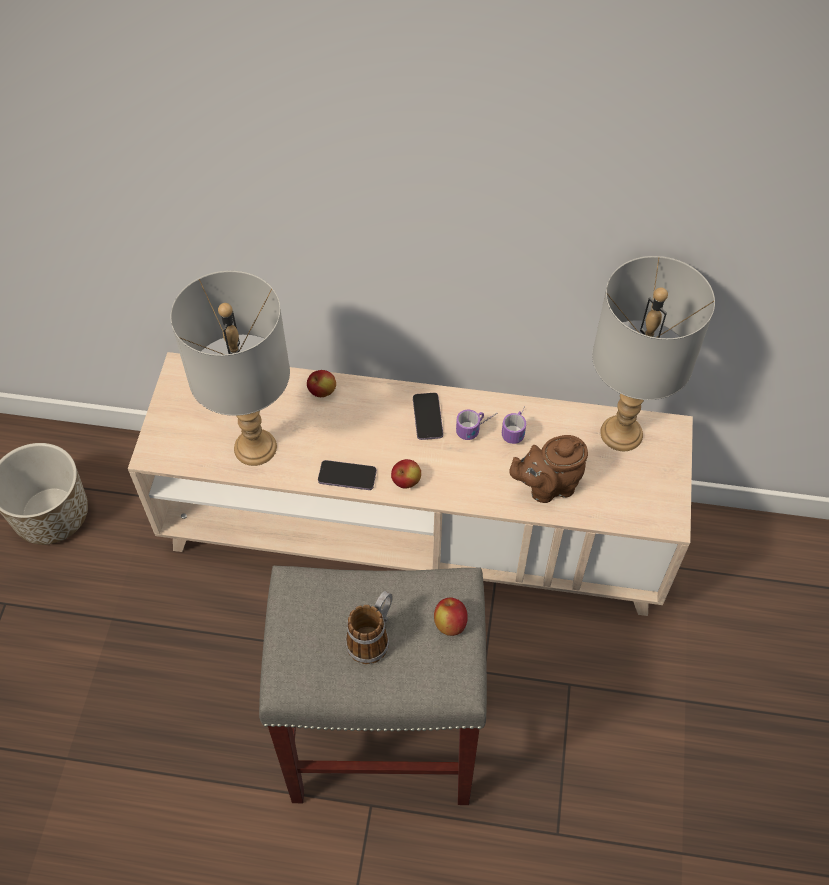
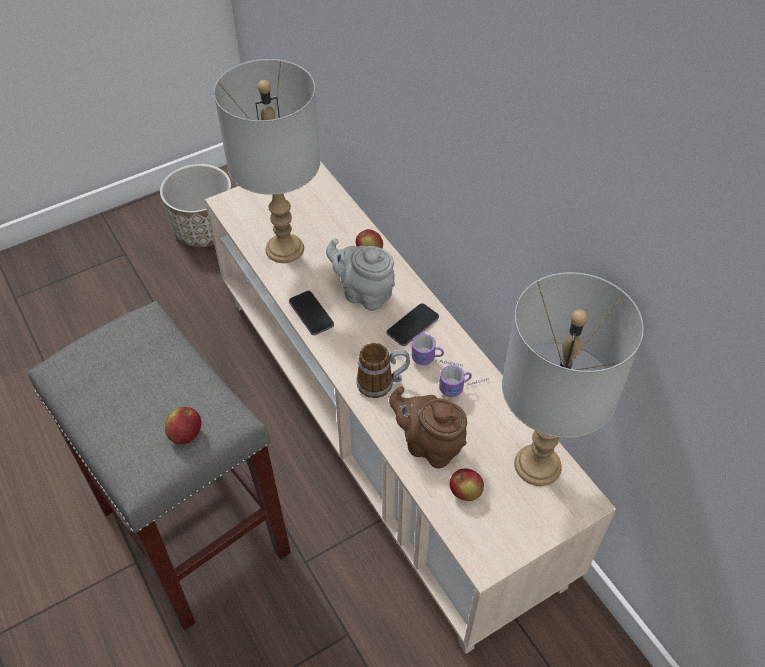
camera: 50 degrees right, 5 degrees down
mug [346,591,393,664] -> mug moved to [356,343,410,398]
apple [391,459,421,489] -> apple moved to [450,468,484,501]
none -> grey teapot [326,238,395,311]

